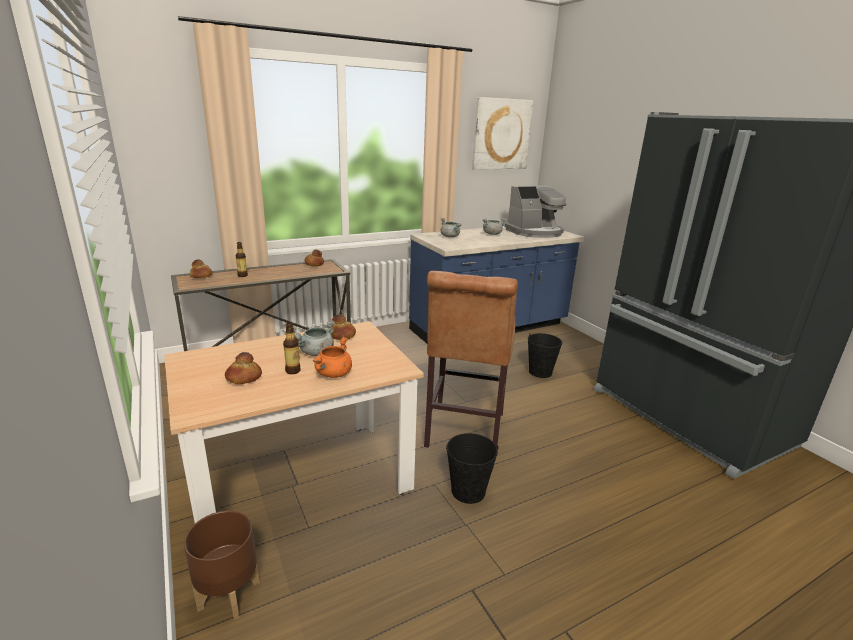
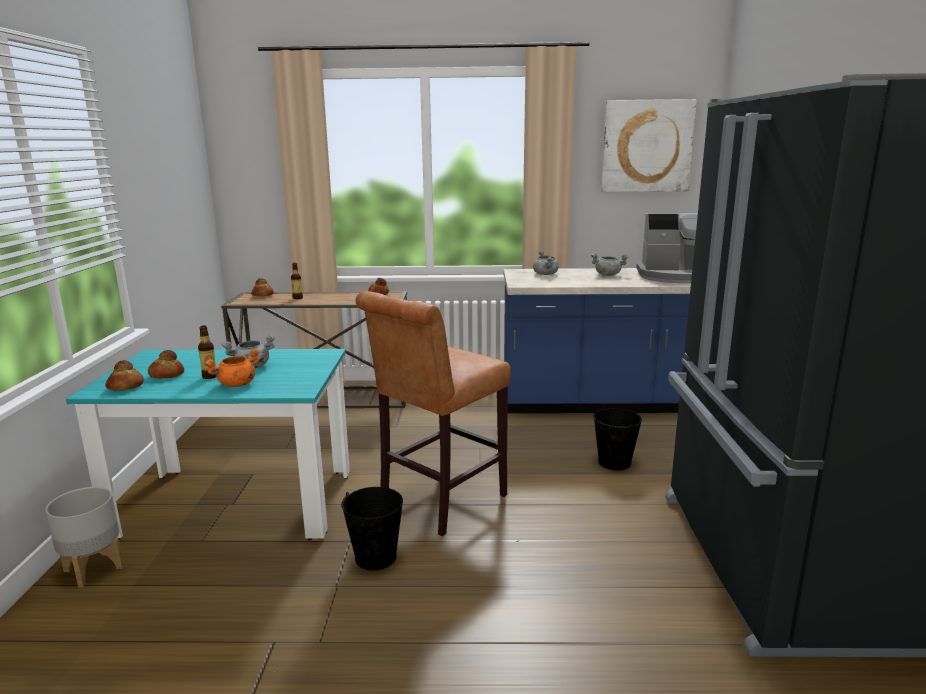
camera: 30 degrees right, 5 degrees down
beige dining table [164,321,424,523] -> turquoise dining table [66,349,350,540]
brown planter [184,510,260,620] -> grey planter [45,487,124,588]
bread [331,314,356,340] -> bread moved to [105,360,144,391]

